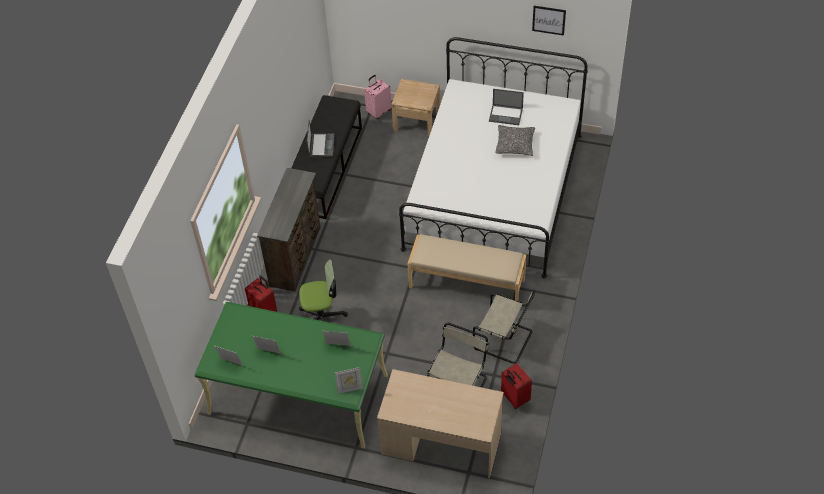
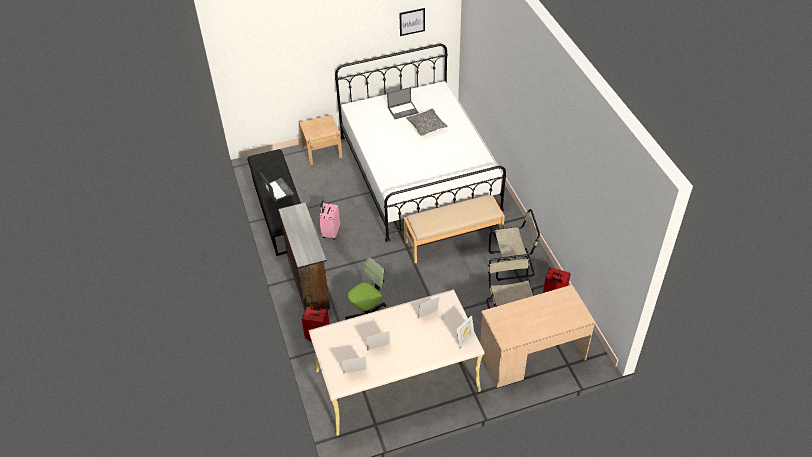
camera: 35 degrees left, 5 degrees down
green desk [194,302,388,448] -> beige desk [308,289,484,436]
pink suitcase [364,75,392,119] -> pink suitcase moved to [319,200,340,240]

